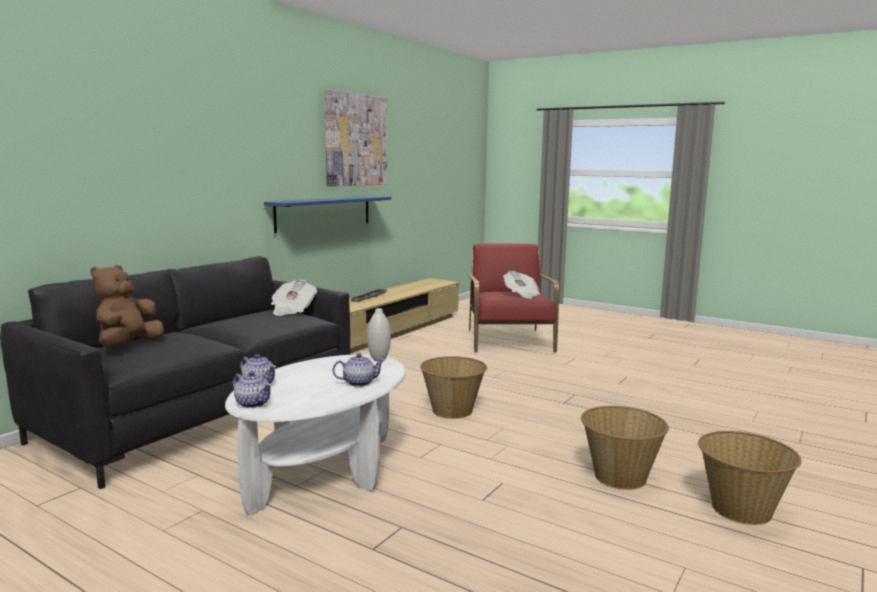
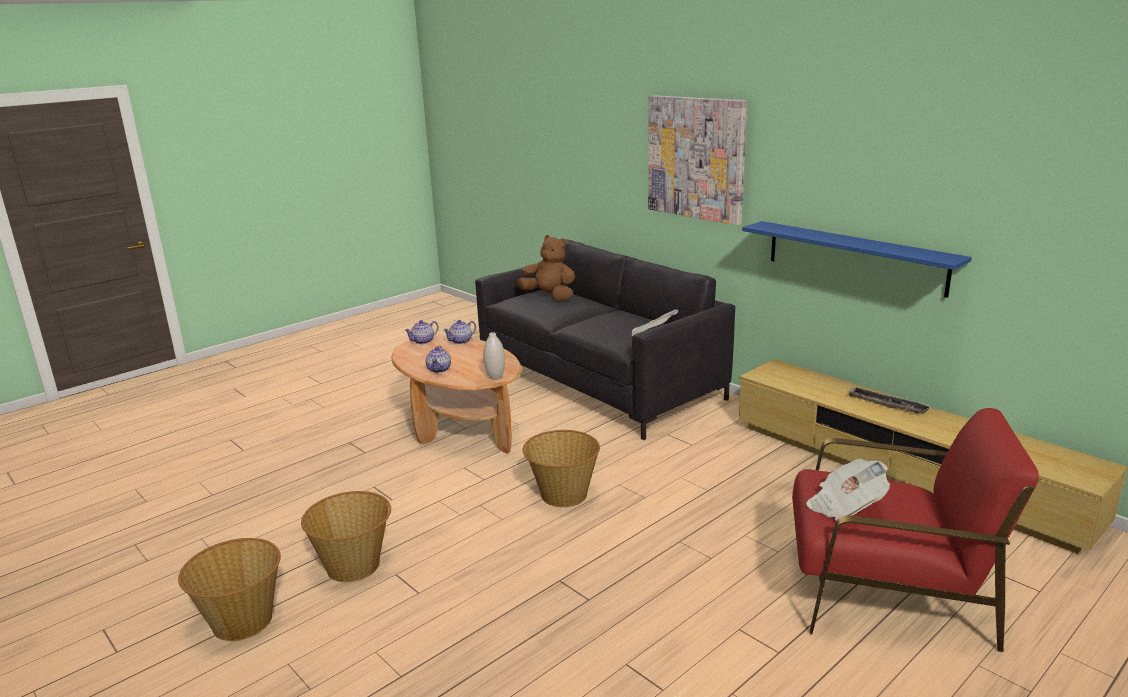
camera: 105 degrees right, 10 degrees up
white coffee table [225,354,406,515] -> brown coffee table [391,336,522,453]
picture [325,89,387,186] -> picture moved to [648,95,747,225]

